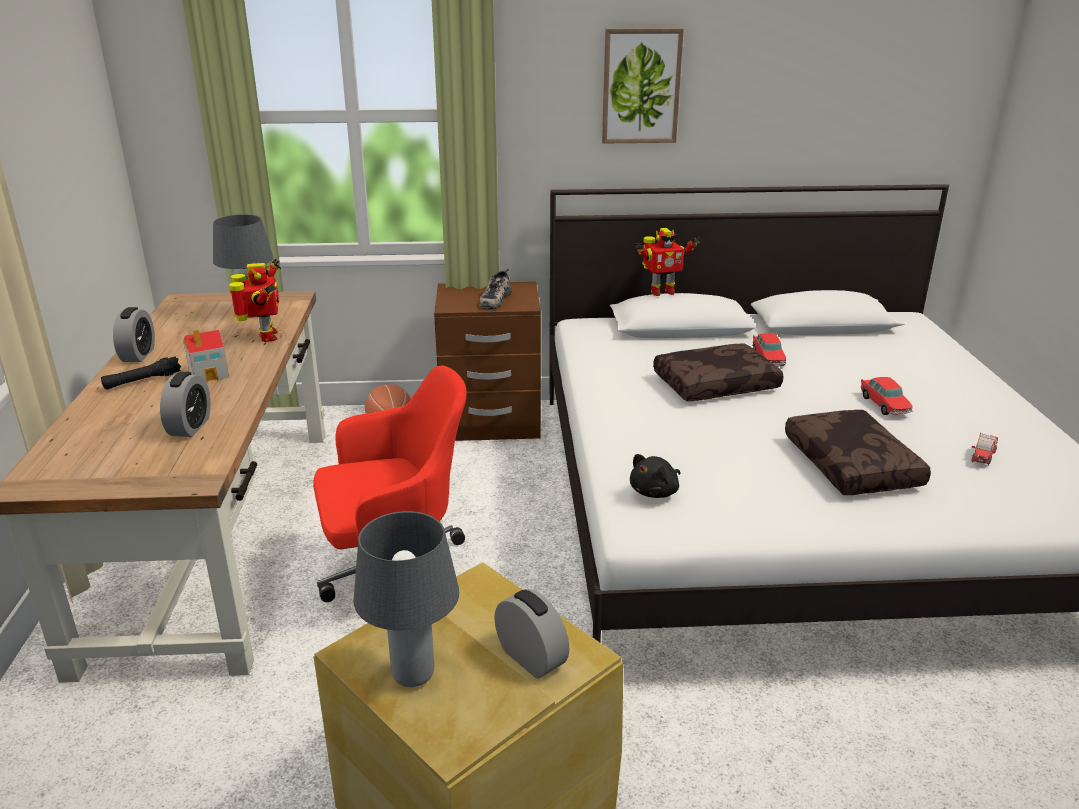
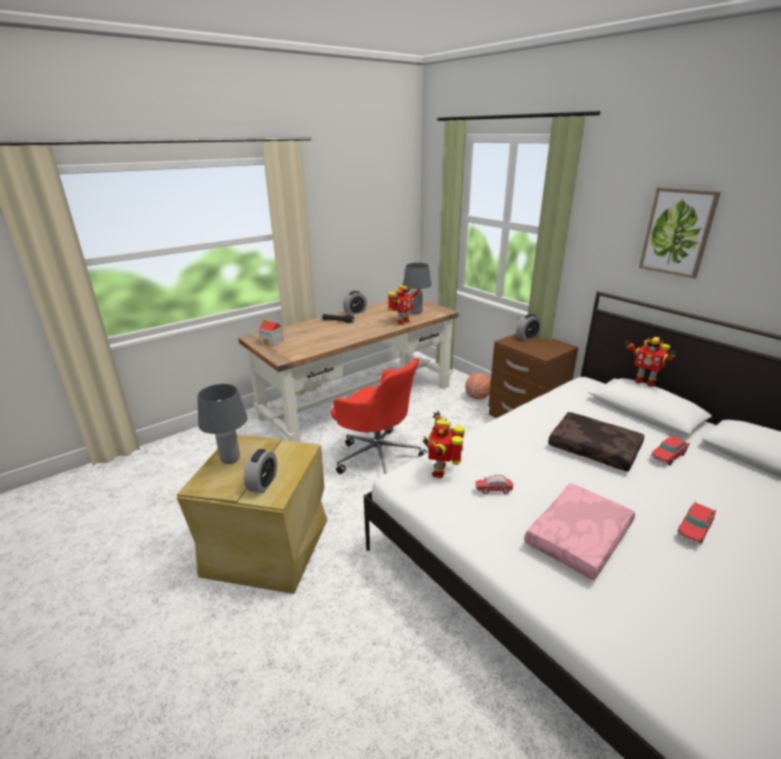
camera: 55 degrees right, 0 degrees up
alarm clock [160,372,211,437] -> alarm clock moved to [516,314,542,340]
toy house [184,330,229,383] -> toy house moved to [259,319,284,347]
shoe [479,269,512,309] -> none
black plush toy [630,454,680,498] -> toy robot [423,411,465,478]
brown pillow [785,410,931,495] -> pink pillow [524,483,635,580]
toy car [971,433,998,465] -> toy car moved to [475,475,513,494]

